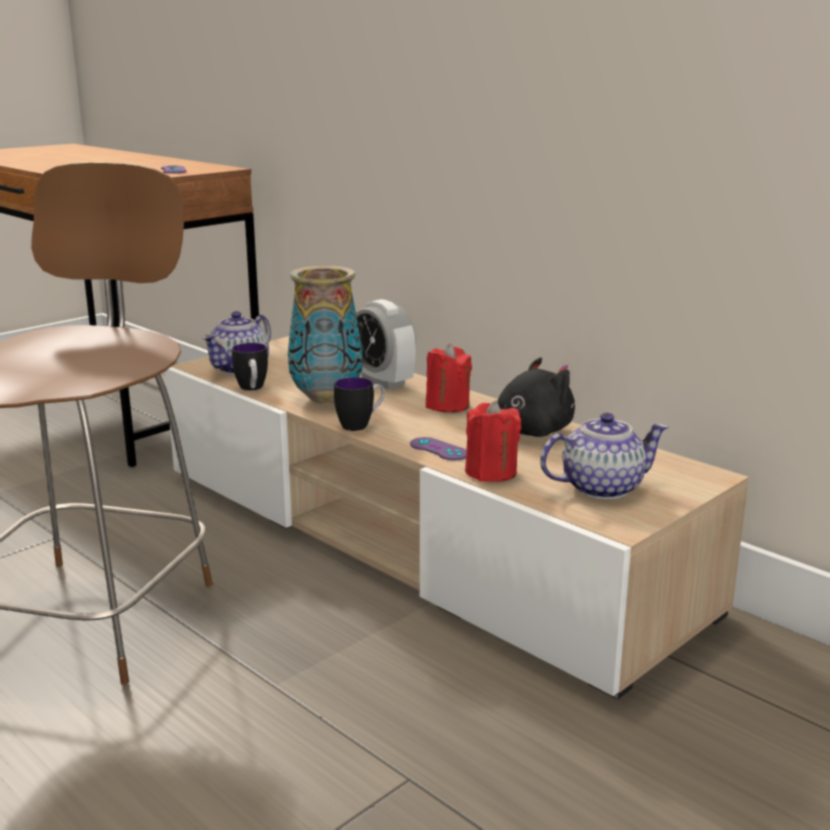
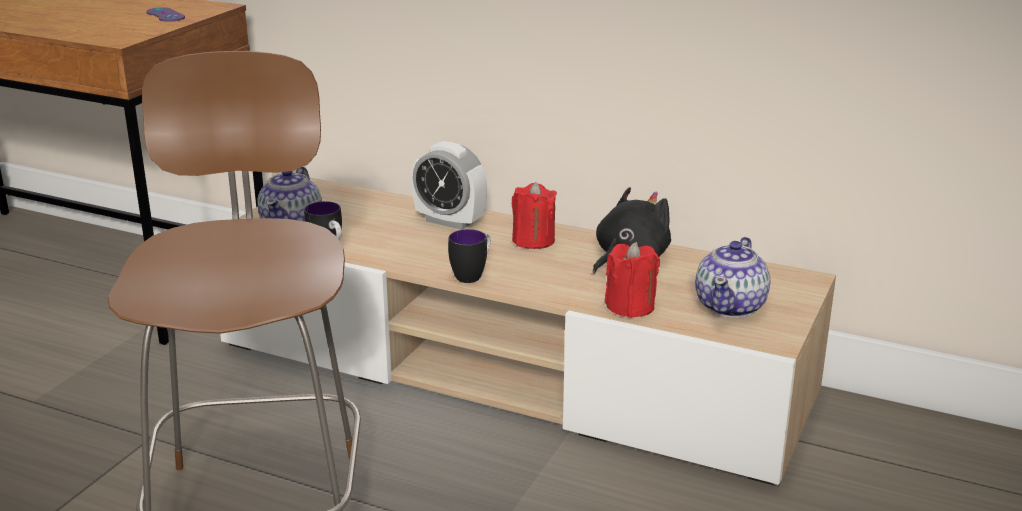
camera: 20 degrees left, 5 degrees up
vase [288,266,362,404] -> none
purple game controller [410,437,466,460] -> none
teapot [540,413,669,499] -> teapot turned 150 degrees clockwise [695,237,771,318]

